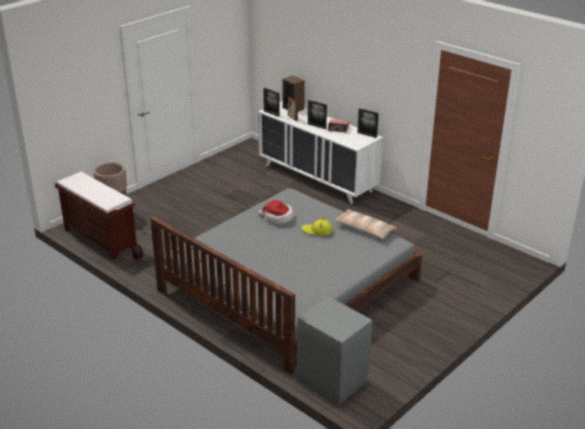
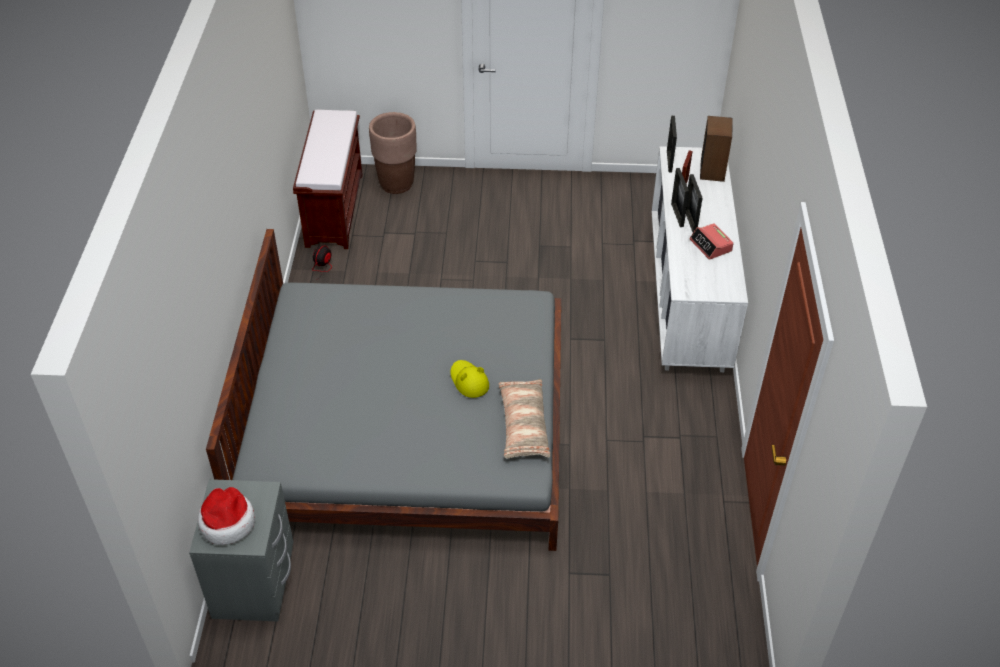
camera: 50 degrees right, 15 degrees up
hat [259,200,293,224] -> hat moved to [198,487,255,545]
picture frame [358,108,379,138] -> picture frame moved to [671,168,689,227]

